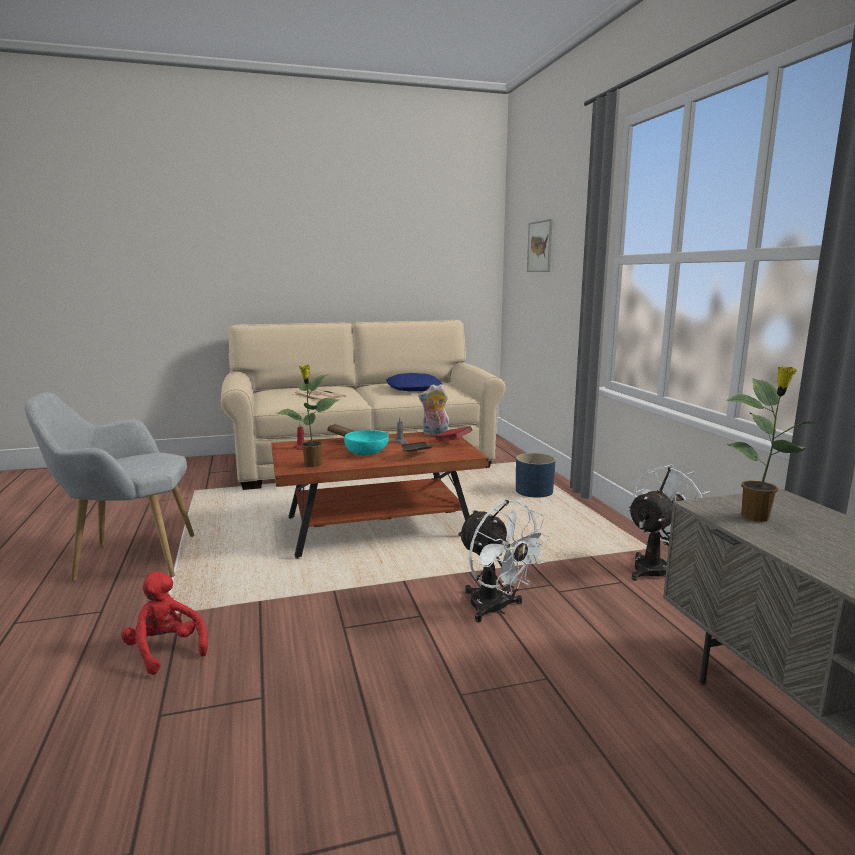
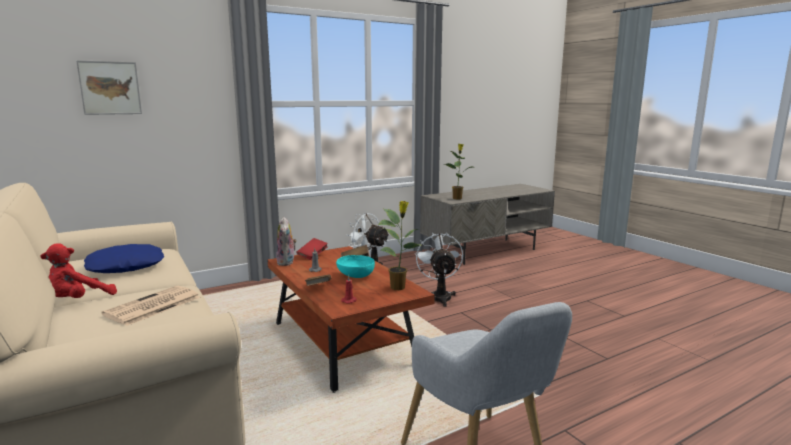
camera: 105 degrees left, 0 degrees up
red plush toy [121,572,208,675] -> red plush toy moved to [40,243,117,298]
white fan [457,500,550,622] -> white fan turned 45 degrees counterclockwise [415,232,463,307]
blue planter [516,453,556,498] -> none

